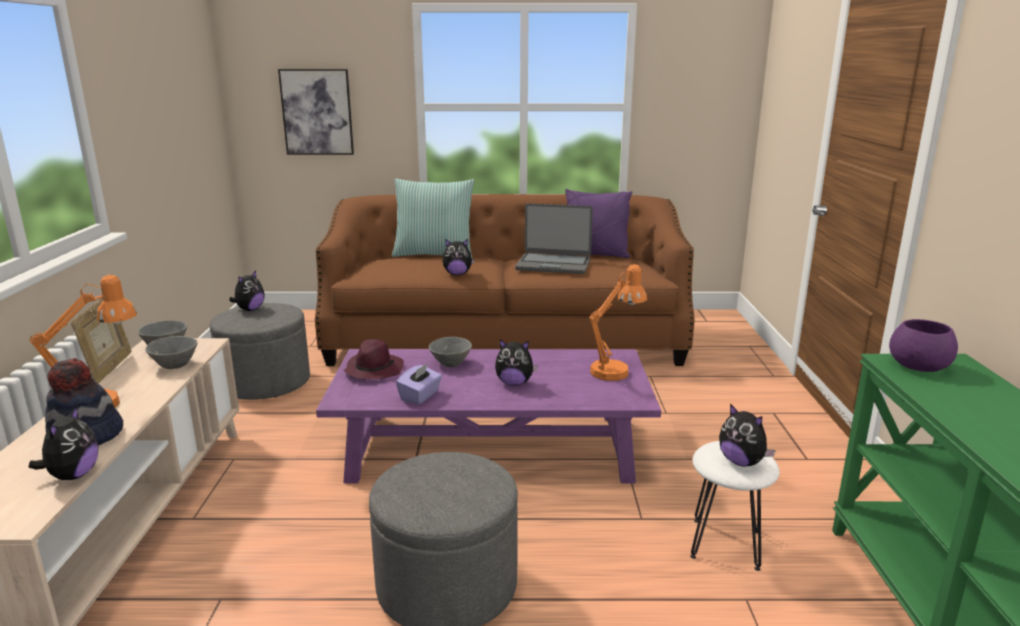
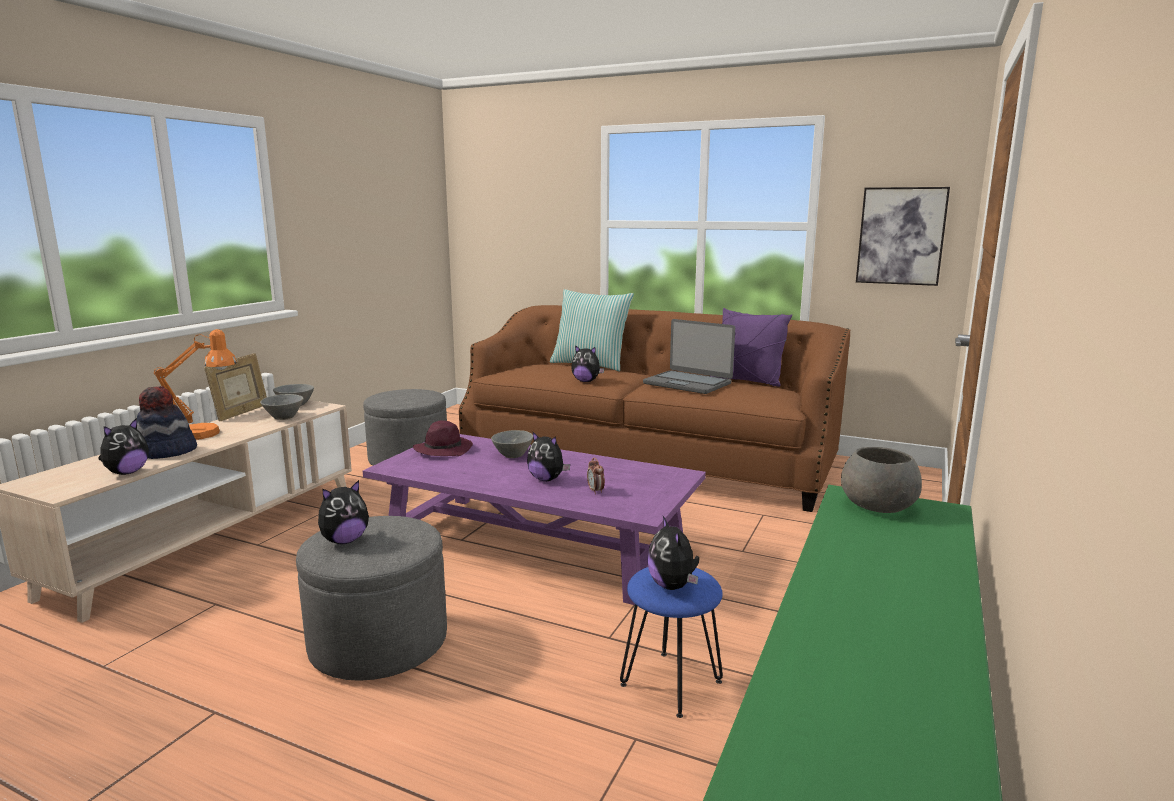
camera: 25 degrees right, 5 degrees down
plush toy [229,271,265,311] -> plush toy moved to [318,480,369,544]
picture [278,69,354,155] -> picture moved to [856,187,950,286]
purple tissue box [396,363,442,405] -> none
orange table lamp [589,264,647,381] -> none
white stool [690,441,780,571] -> blue stool [620,567,723,718]
purple bowl [889,319,958,372] -> grey bowl [841,447,922,513]
none -> alarm clock [587,458,605,494]

